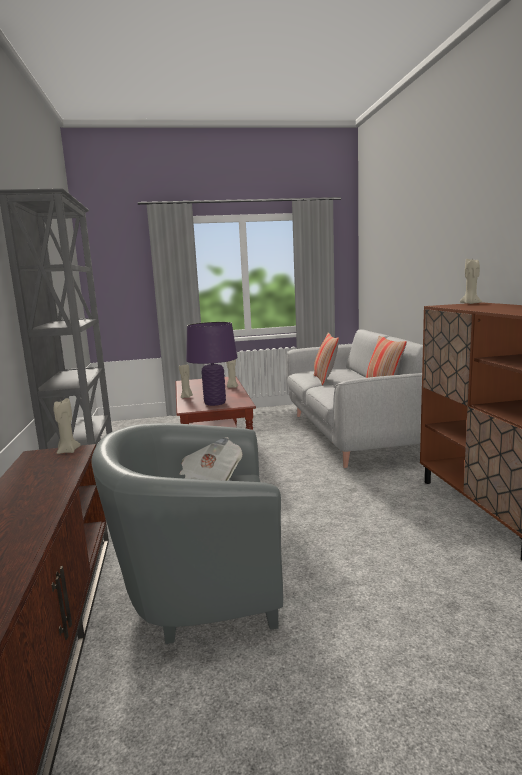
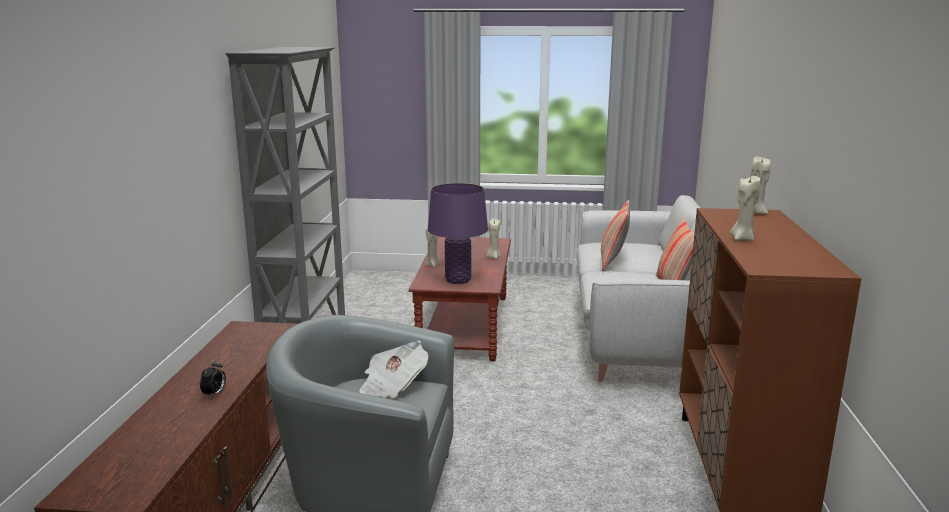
camera: 15 degrees right, 5 degrees up
beige candle [54,398,80,454] -> beige candle moved to [730,176,760,241]
none -> alarm clock [200,360,226,399]

